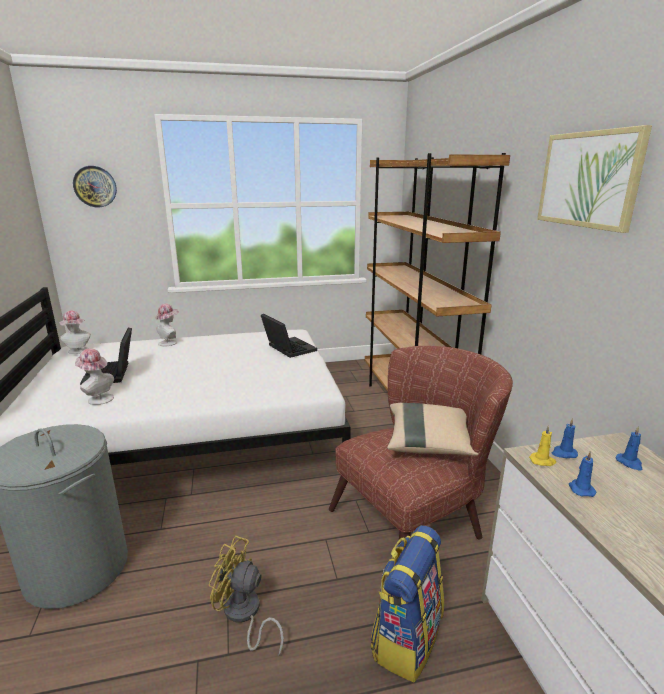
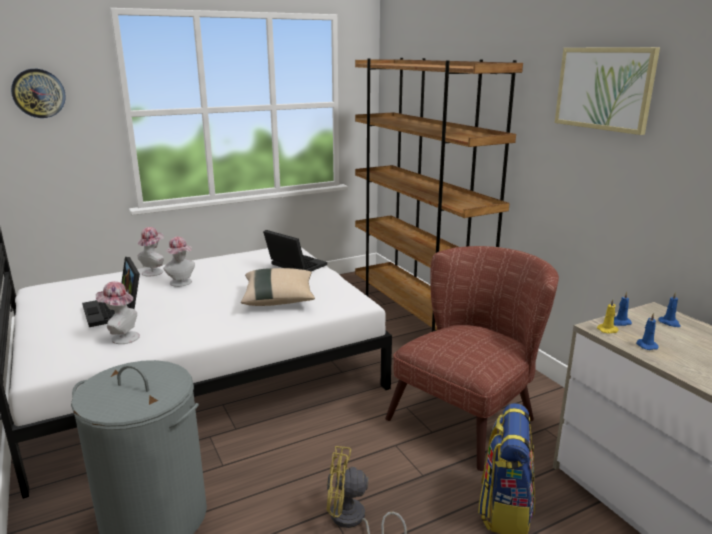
camera: 15 degrees left, 0 degrees up
hat [60,311,91,354] -> hat moved to [163,237,195,287]
beige pillow [387,403,479,456] -> beige pillow moved to [241,268,315,306]

